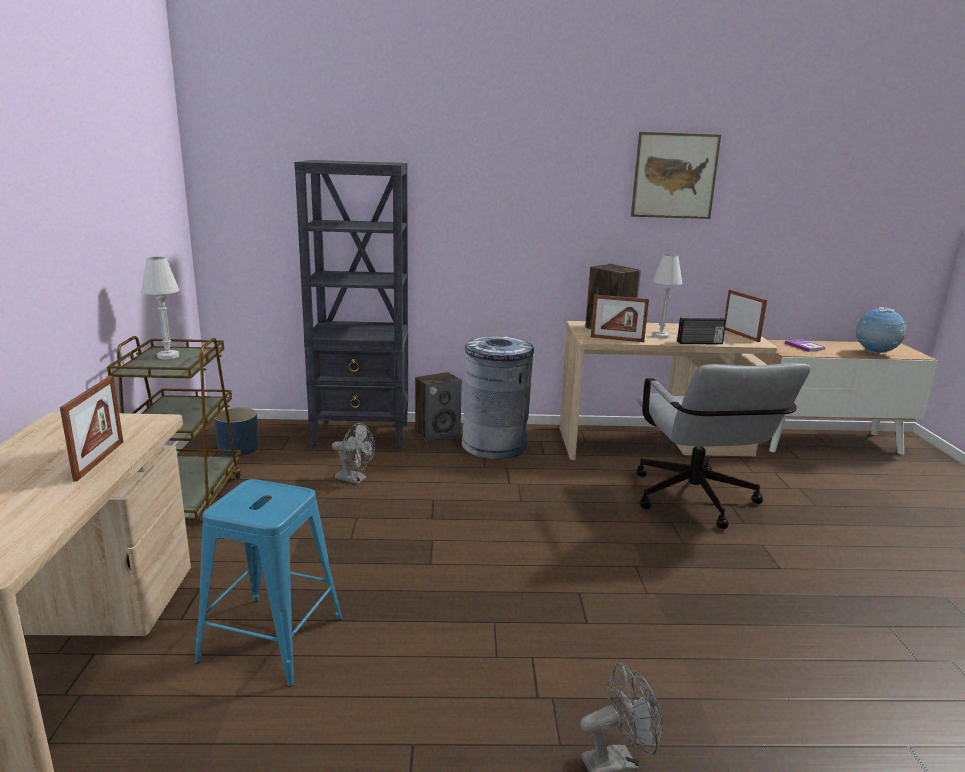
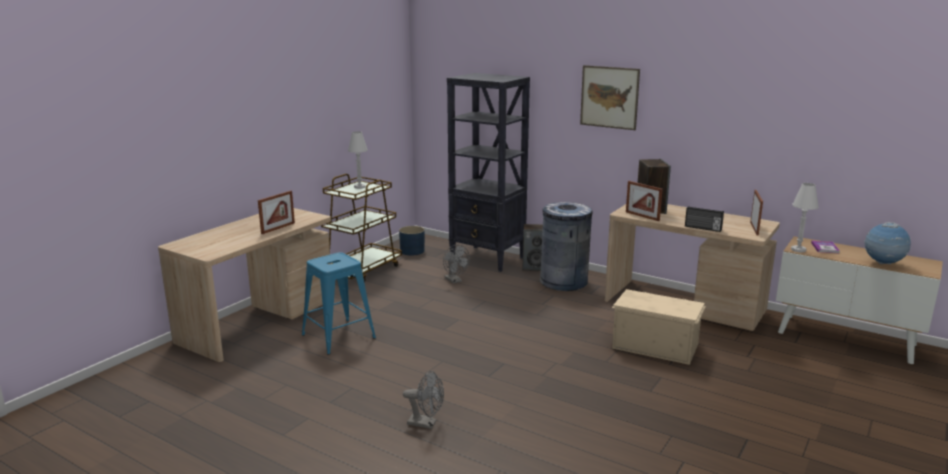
camera: 35 degrees right, 0 degrees up
picture [631,132,721,219] -> picture moved to [580,65,640,130]
grey office chair [636,363,811,529] -> beige storage box [612,289,706,365]
white table lamp [653,254,682,339] -> white table lamp moved to [791,183,819,253]

